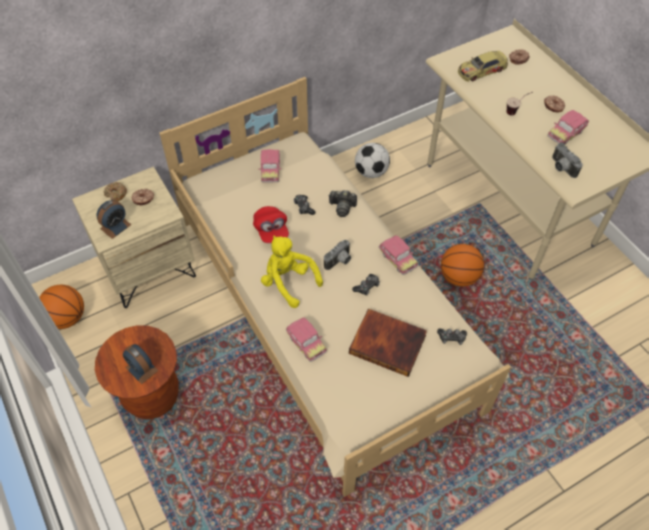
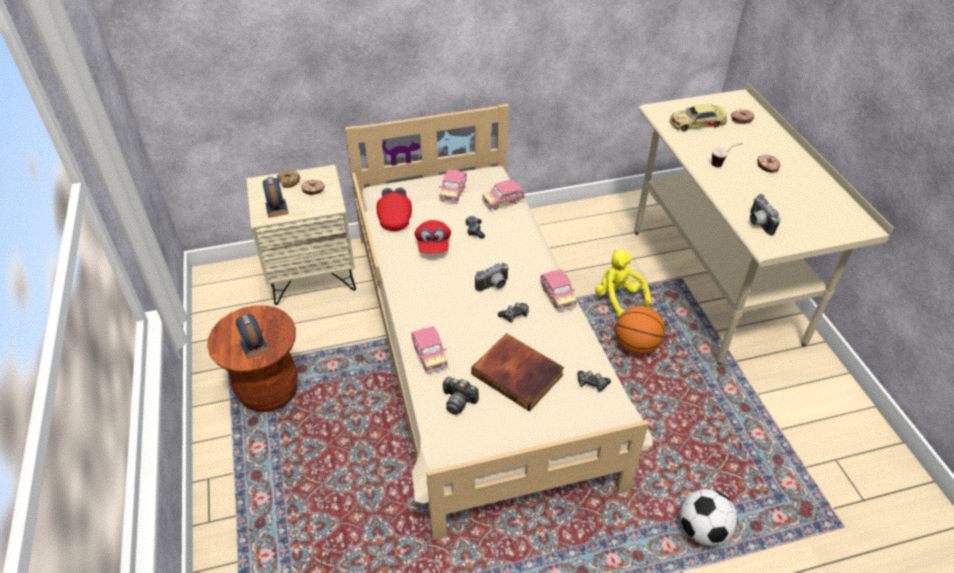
camera: 15 degrees right, 10 degrees down
basketball [39,285,84,329] -> none
alarm clock [96,200,131,239] -> alarm clock turned 105 degrees clockwise [263,177,289,218]
yellow plush toy [261,236,323,308] -> yellow plush toy moved to [595,249,651,318]
camera [328,190,357,217] -> camera moved to [442,377,479,415]
football [355,143,390,178] -> football moved to [680,489,738,546]
toy car [547,110,589,144] -> toy car moved to [482,180,526,210]
none -> red cap [376,187,412,231]

